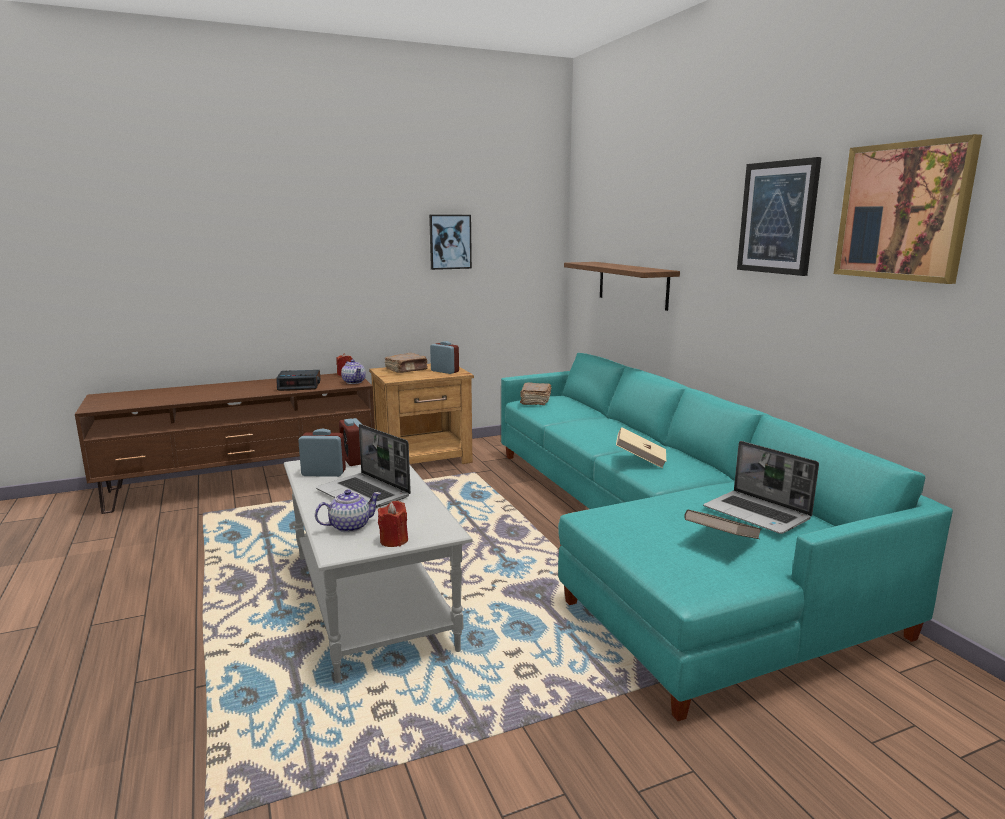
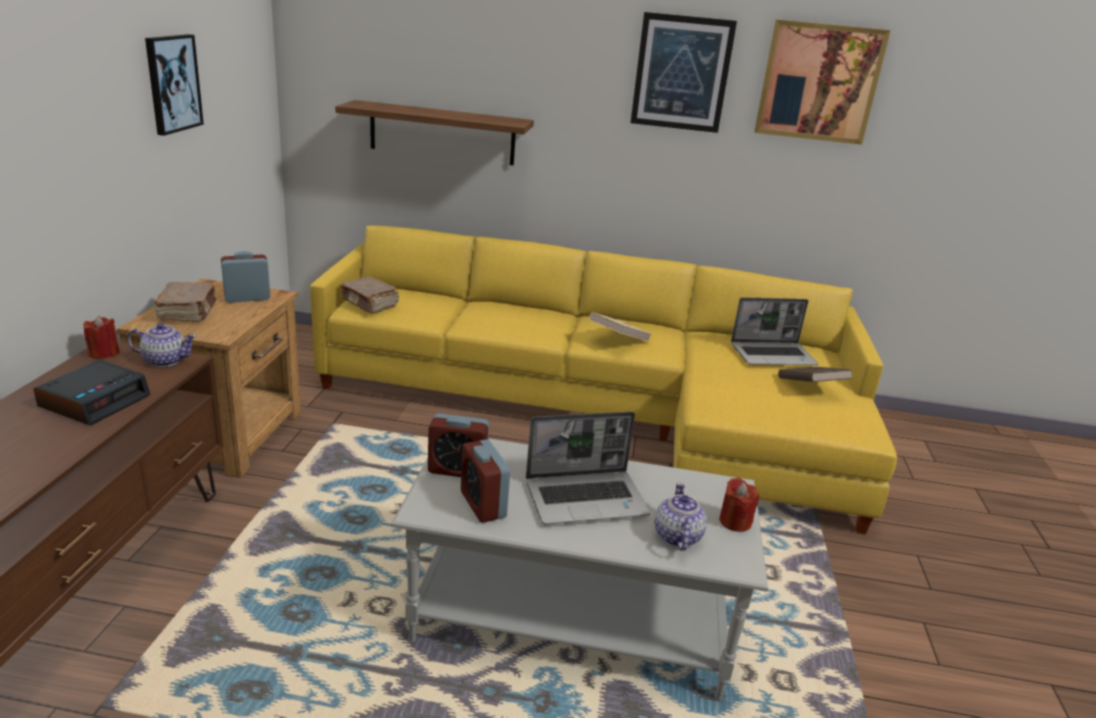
camera: 60 degrees left, 10 degrees up
alarm clock [298,429,346,477] -> alarm clock turned 60 degrees counterclockwise [461,439,510,523]
turquoise sofa [501,353,953,721] -> yellow sofa [310,225,897,534]

